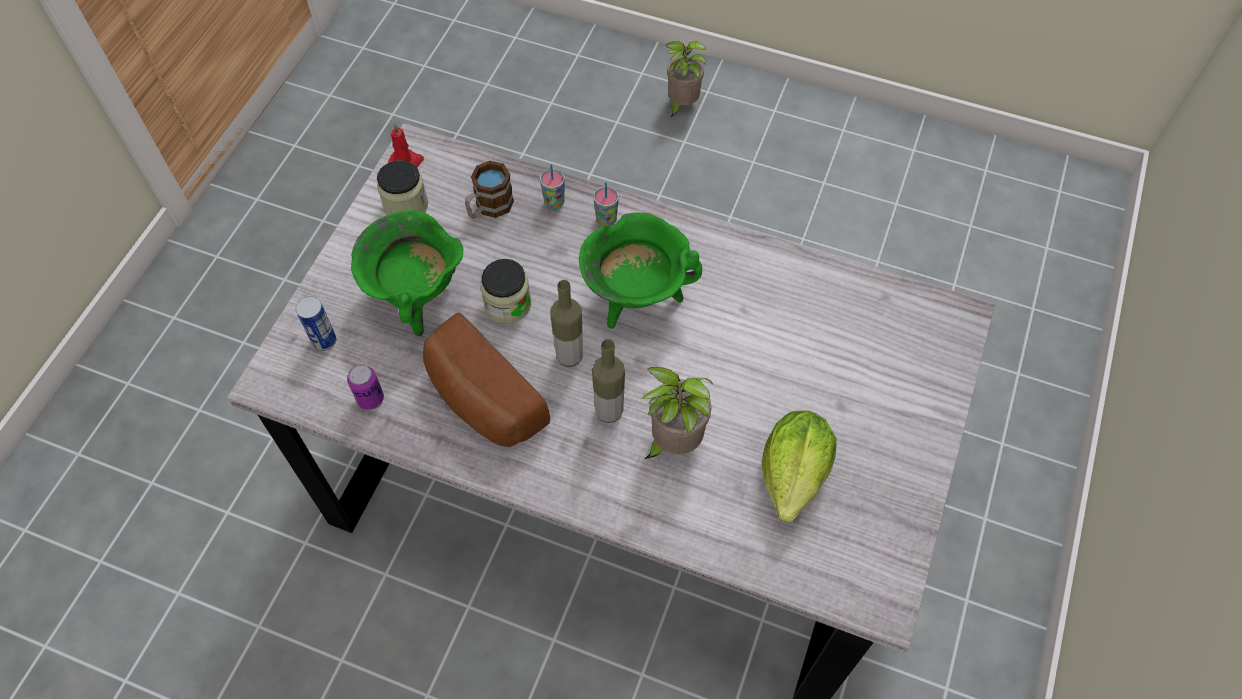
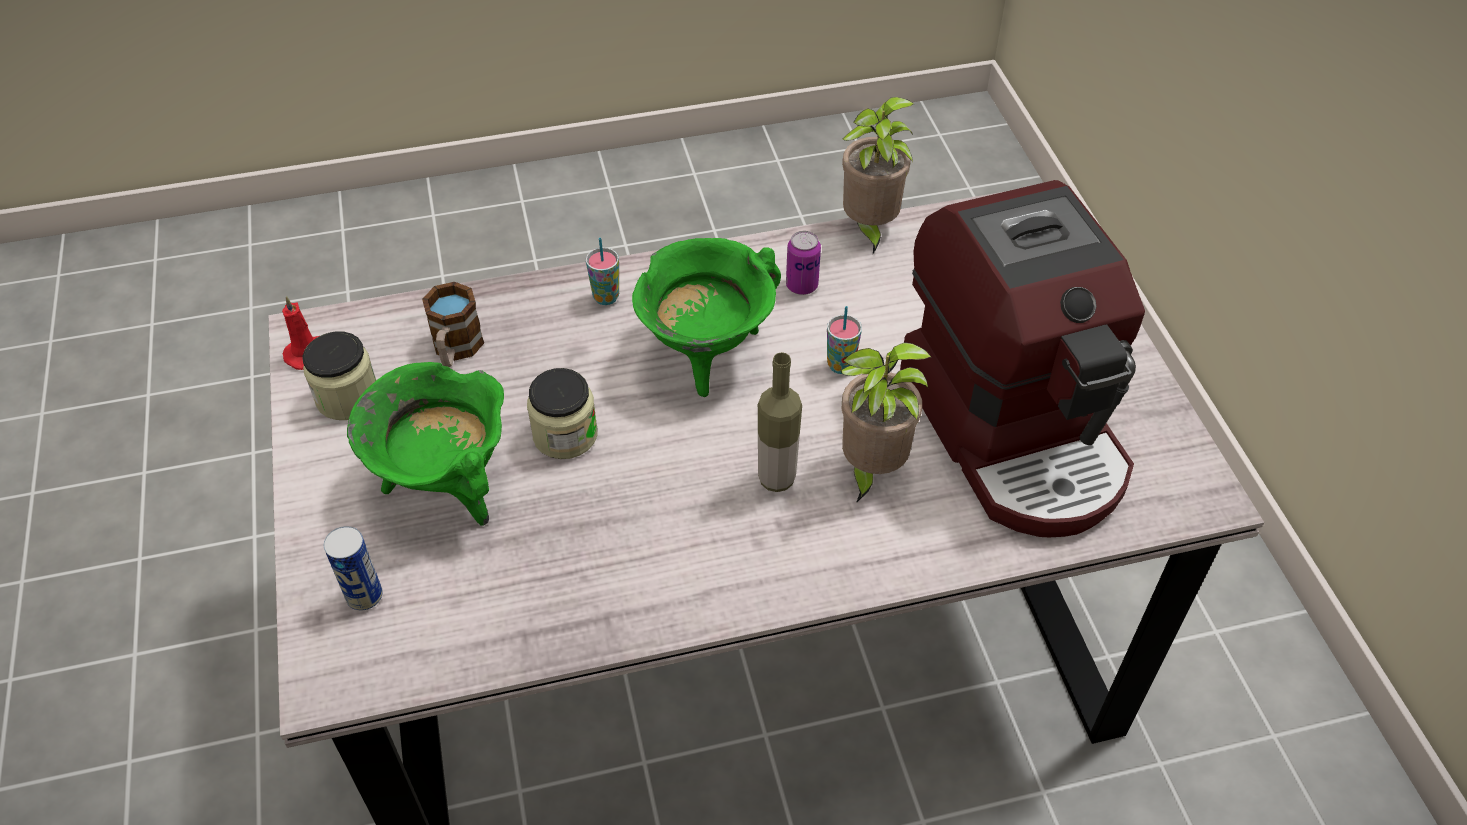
camera: 35 degrees left, 10 degrees down
can [347,364,384,410] -> can moved to [786,231,821,295]
bread [423,313,550,447] -> none
cup [540,164,565,210] -> cup moved to [827,306,862,374]
bottle [550,280,583,367] -> none
potted plant [665,41,706,118] -> potted plant moved to [842,97,914,254]
lettuce [762,411,836,522] -> coffee machine [900,180,1145,537]

